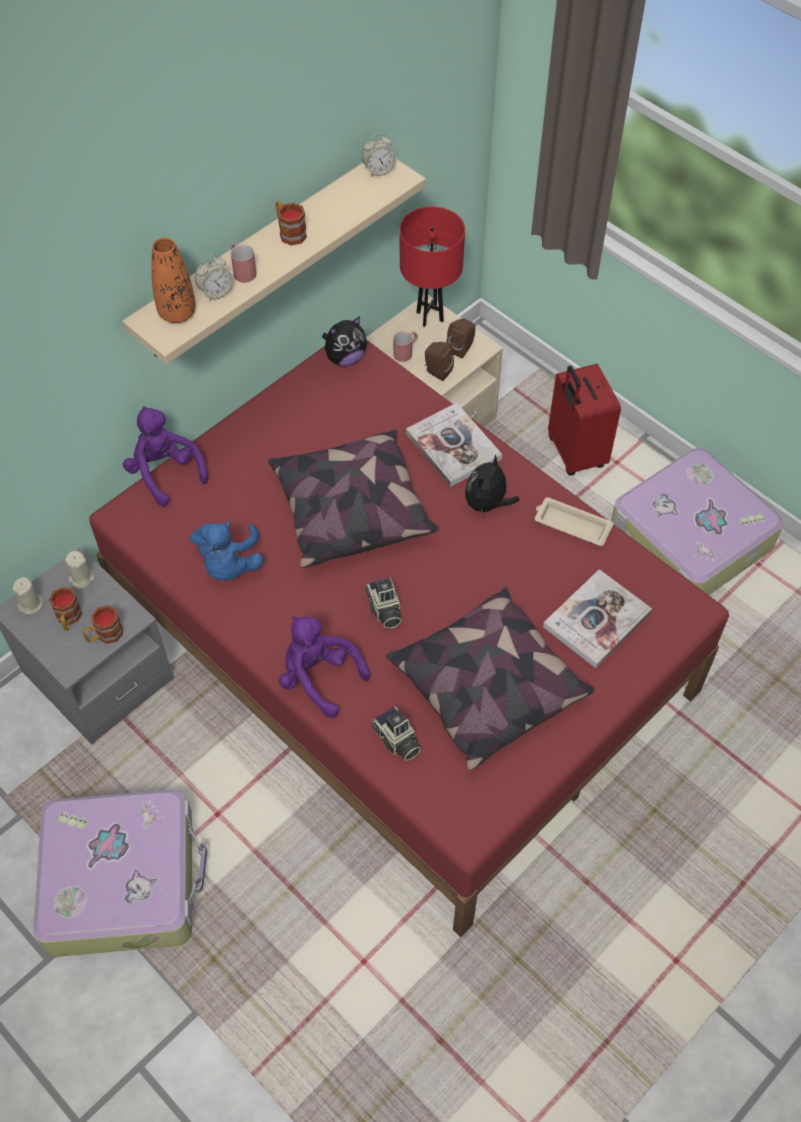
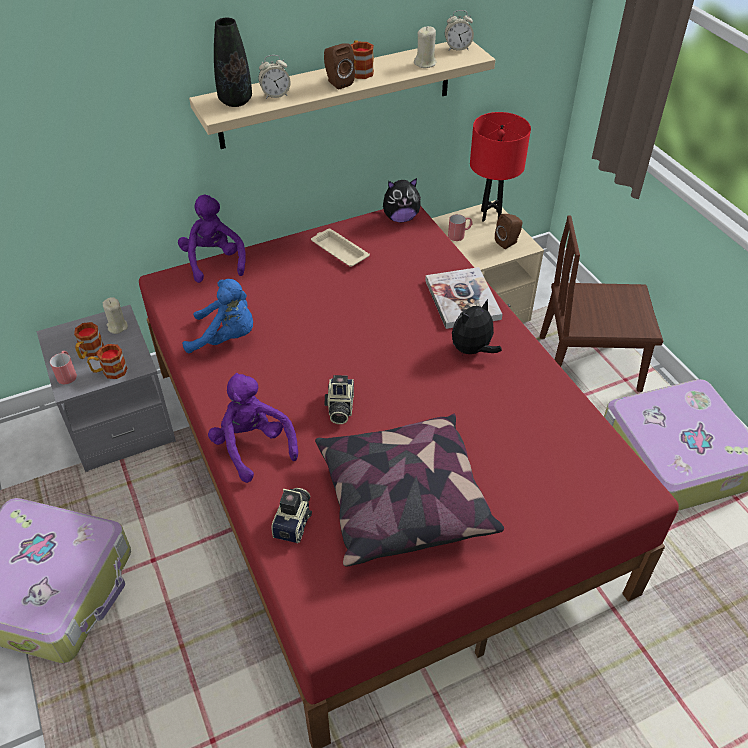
camera: 20 degrees right, 10 degrees down
beige candle [12,577,43,615] -> beige candle moved to [414,26,436,68]
orange vase [151,238,196,323] -> black vase [214,18,252,107]
blue plush toy [190,521,263,581] -> blue plush toy turned 105 degrees counterclockwise [182,279,253,353]
red mug [231,244,257,283] -> red mug moved to [50,351,77,384]
pillow [268,429,438,568] -> none
camera [371,706,421,761] -> camera turned 150 degrees counterclockwise [271,488,312,544]
brown speaker [424,342,454,381] -> brown speaker moved to [324,43,355,90]
beige tray [535,497,614,546] -> beige tray moved to [311,229,370,267]
book [543,569,652,668] -> none
red suitcase [548,364,621,475] -> brown chair [540,215,663,392]

